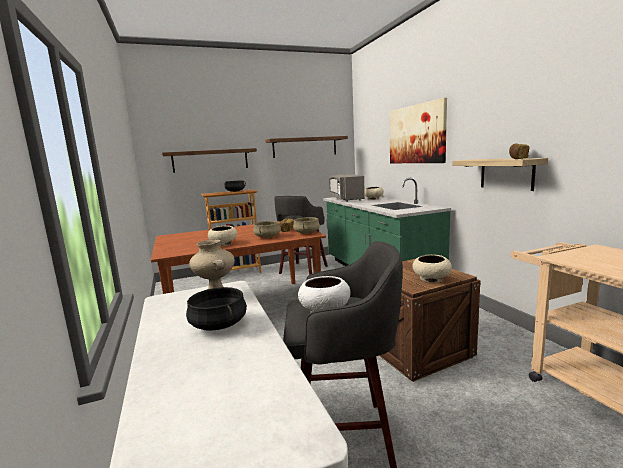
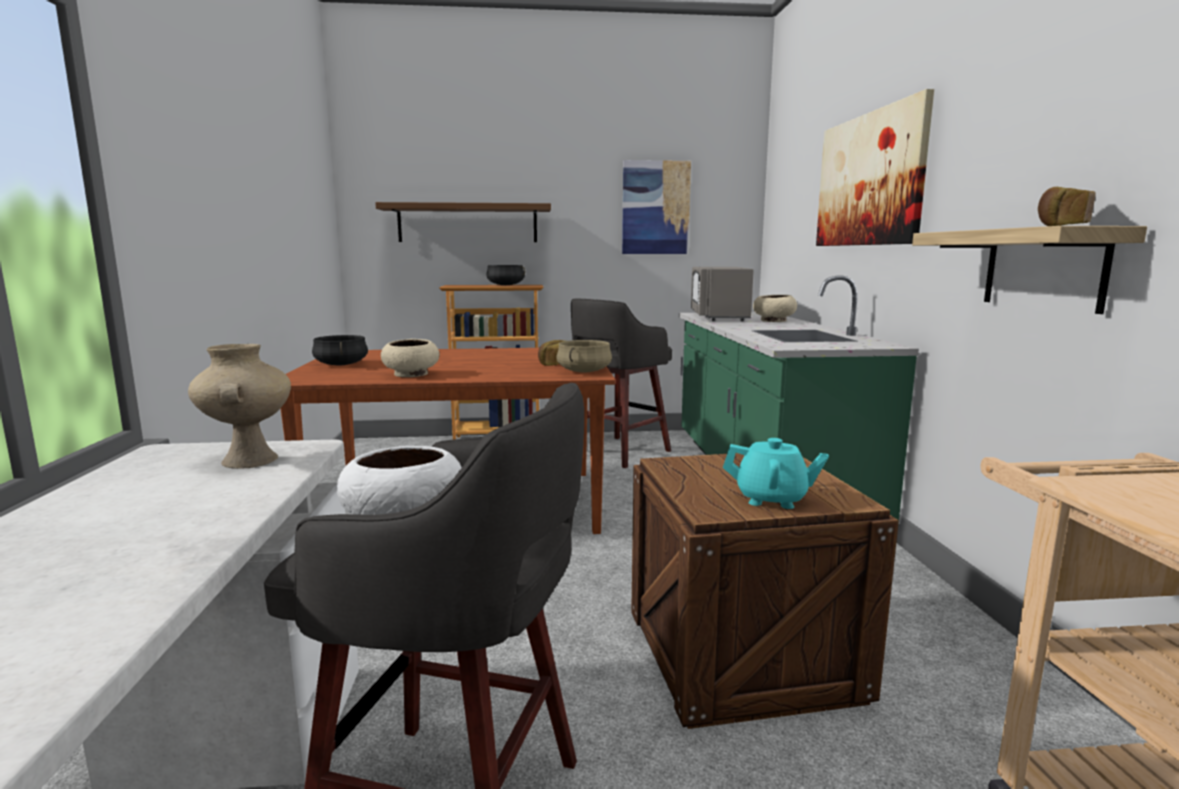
camera: 15 degrees right, 0 degrees up
black cooking pot [186,287,247,331] -> black cooking pot moved to [312,335,368,365]
beige cooking pot [253,221,281,238] -> none
brown shelf [265,136,348,158] -> picture [622,160,691,254]
beige bowl [413,255,452,283] -> turquoise teapot [723,438,829,509]

